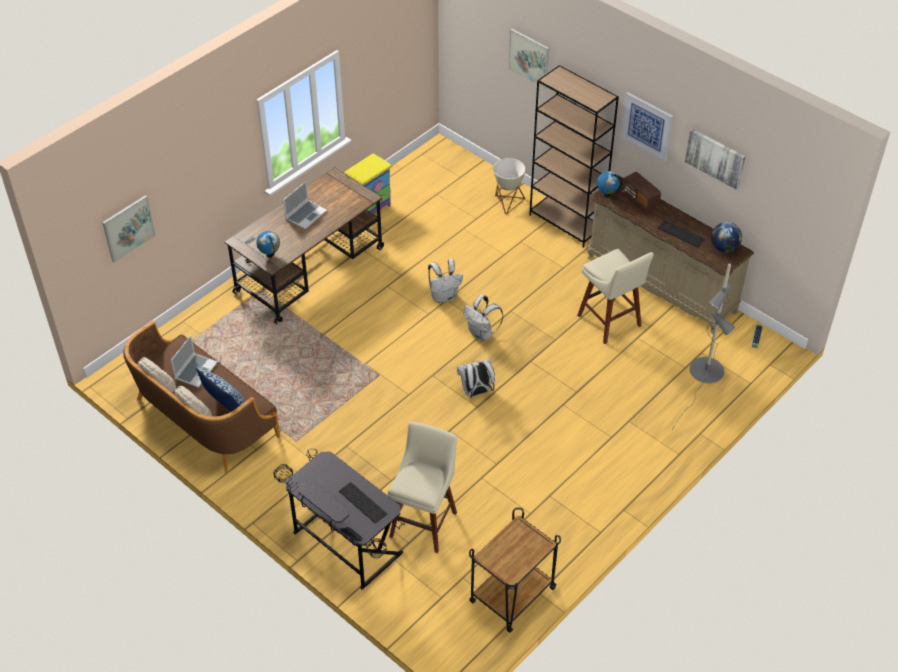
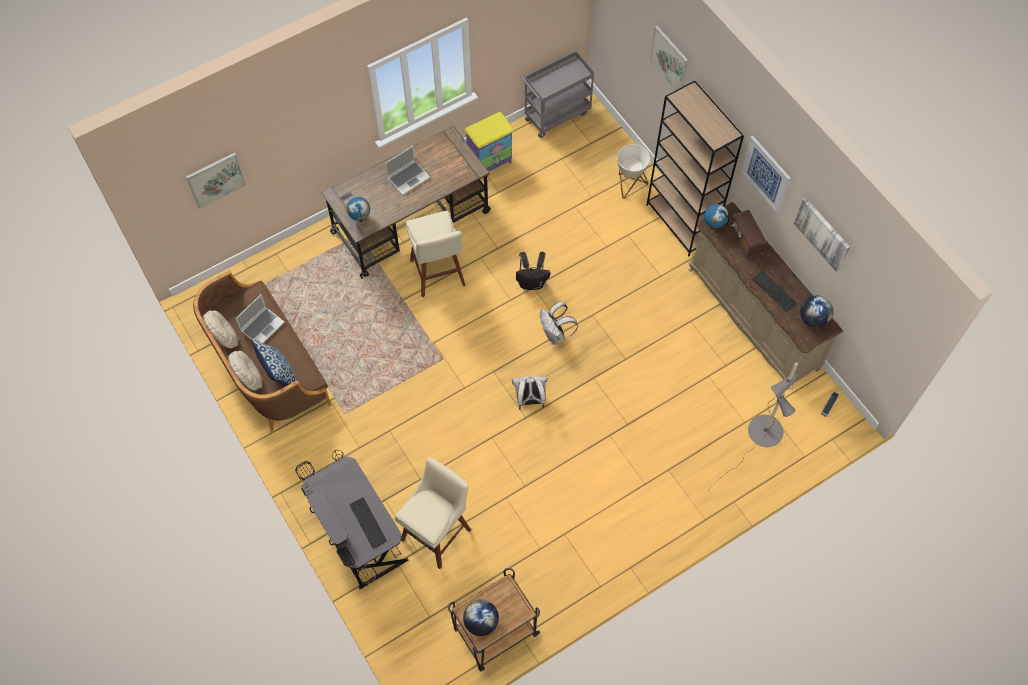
camera: 15 degrees right, 15 degrees up
white backpack [428,259,463,303] -> black backpack [516,252,551,290]
beige stool [577,249,654,344] -> beige stool moved to [406,210,466,297]
none -> globe [463,600,499,636]
none -> grey cart [520,52,594,138]

